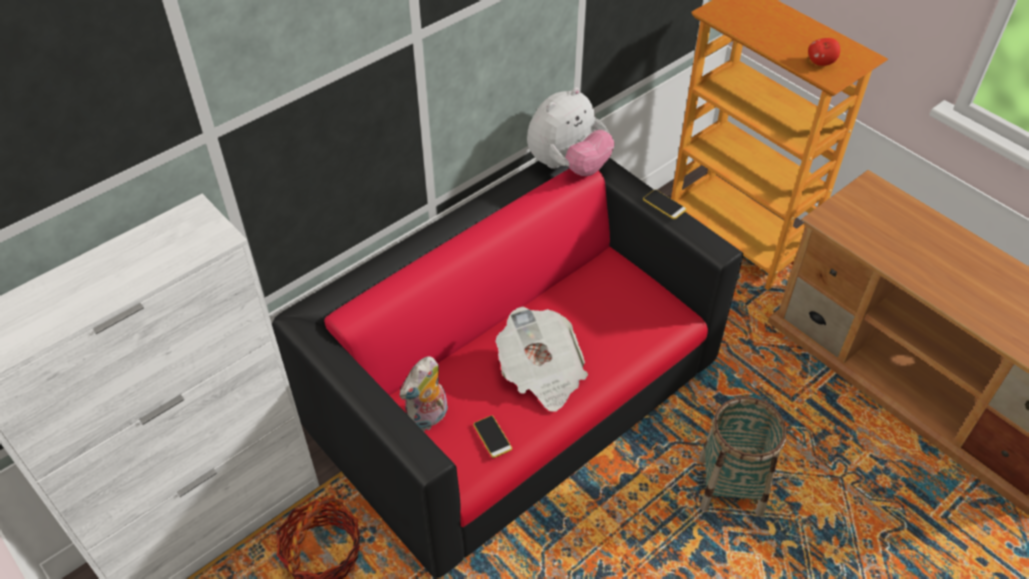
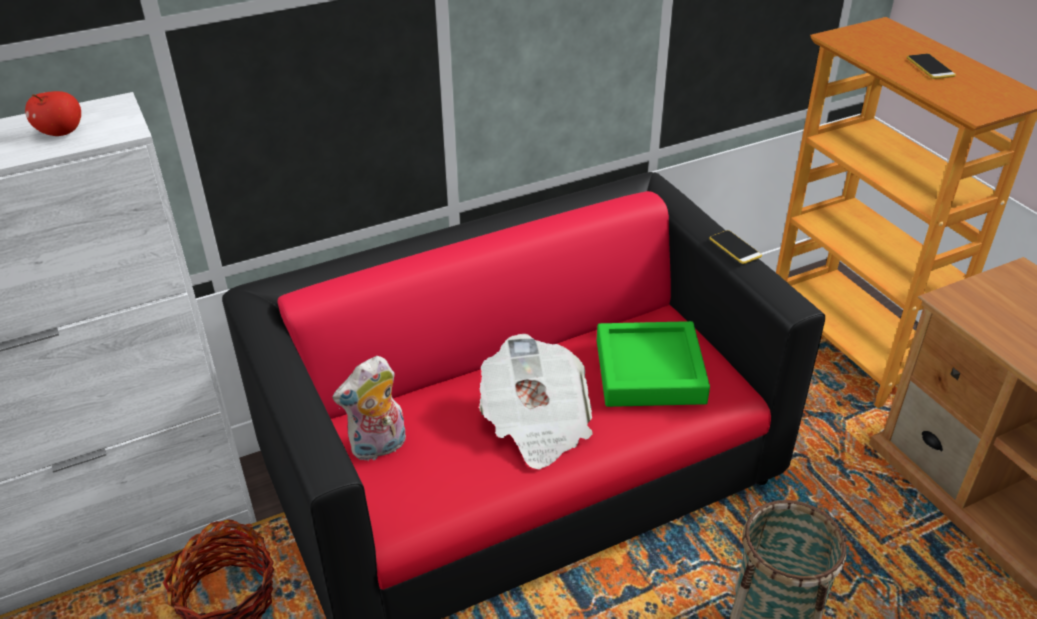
camera: 15 degrees right, 10 degrees down
phone [473,416,512,458] -> phone moved to [907,54,956,79]
plush toy [527,87,615,176] -> none
apple [808,38,840,66] -> apple moved to [25,91,81,136]
none -> green tray [597,321,710,407]

